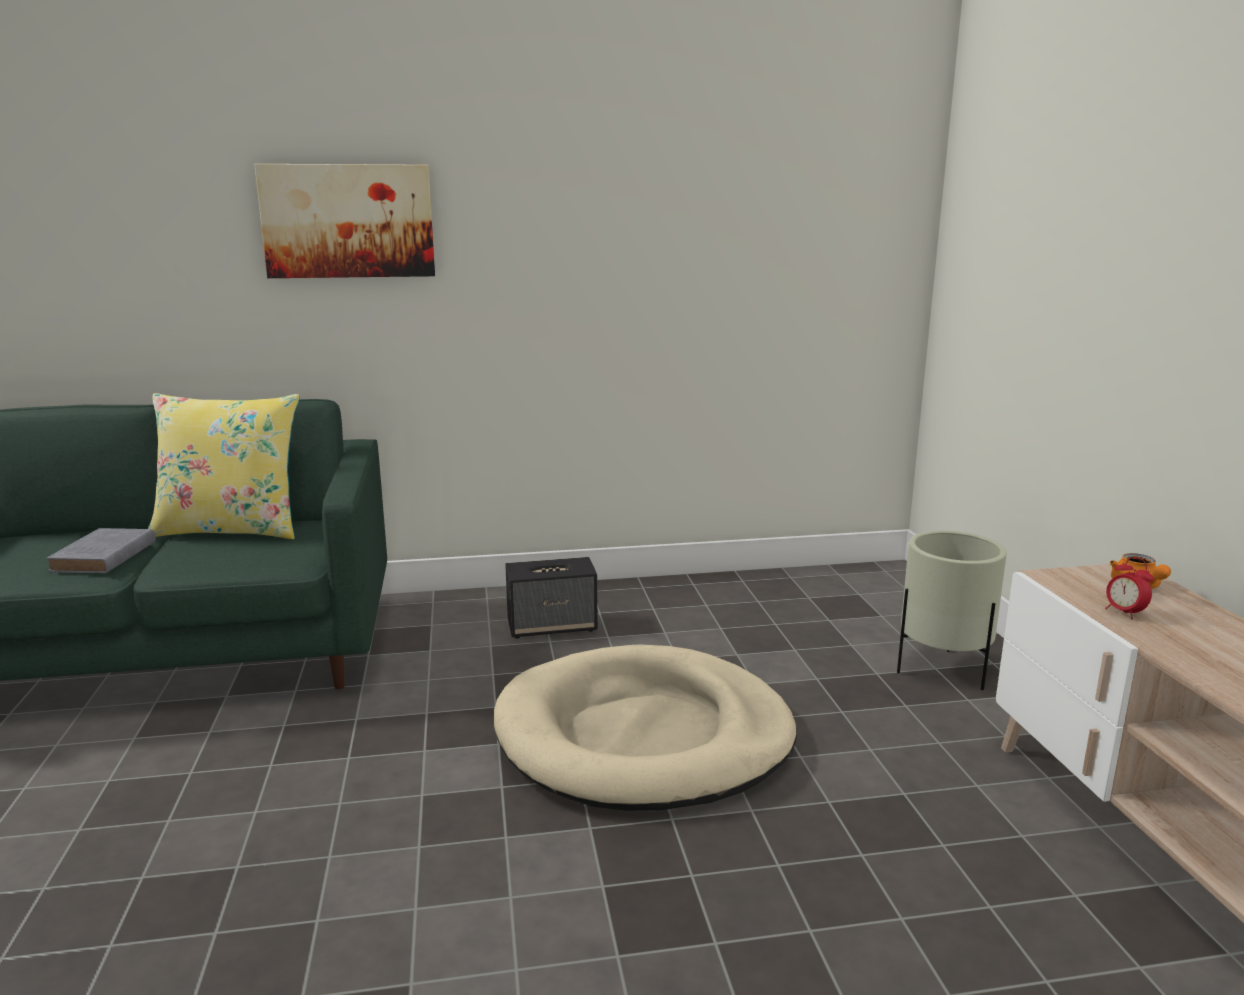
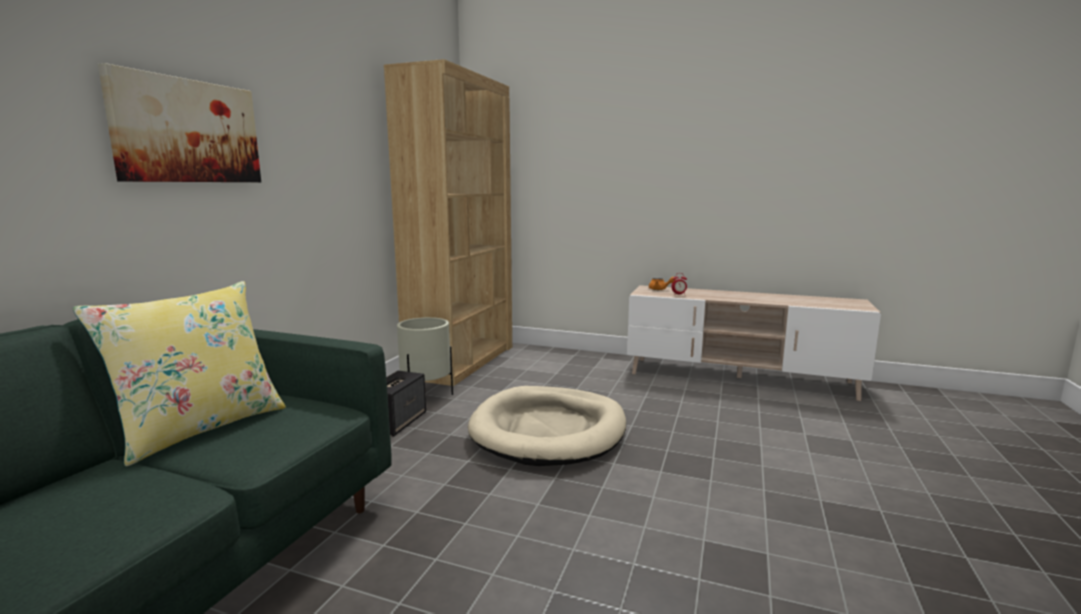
camera: 60 degrees left, 5 degrees down
grey book [45,528,156,573] -> none
beige planter [897,531,1007,690] -> beige planter moved to [397,317,453,395]
none -> brown bookcase [384,59,512,386]

